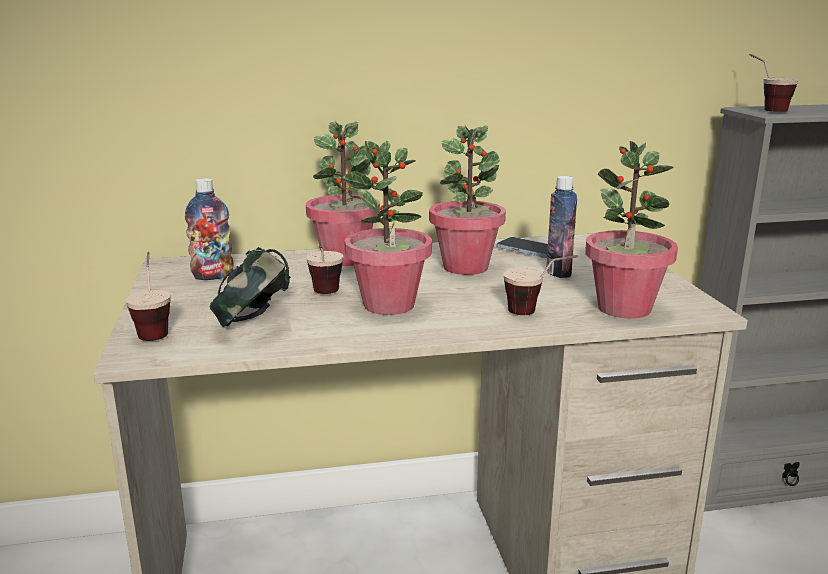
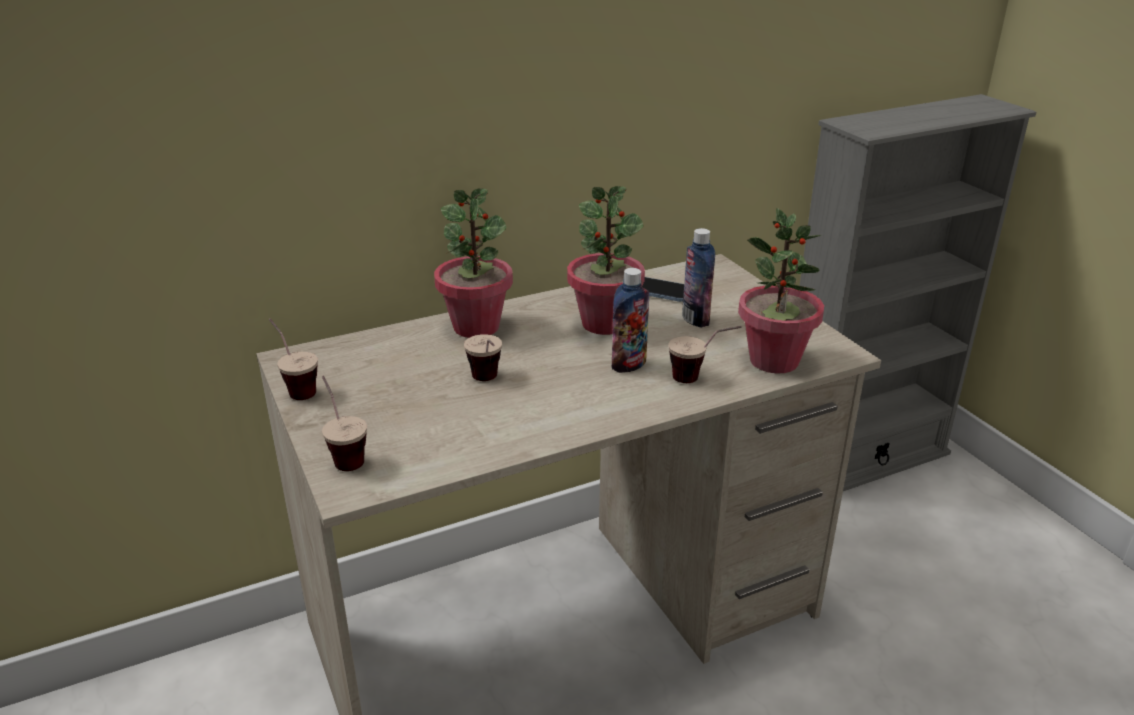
camera: 15 degrees left, 10 degrees up
bottle [185,178,234,280] -> bottle moved to [612,268,649,373]
headphones [210,247,291,327] -> none
potted plant [342,141,432,315] -> none
cup [749,54,799,112] -> cup moved to [269,319,318,400]

